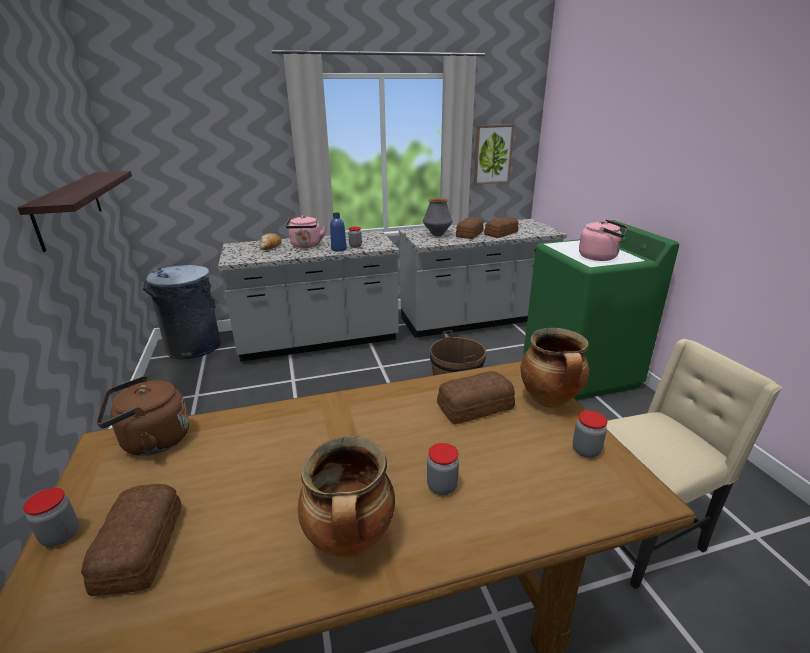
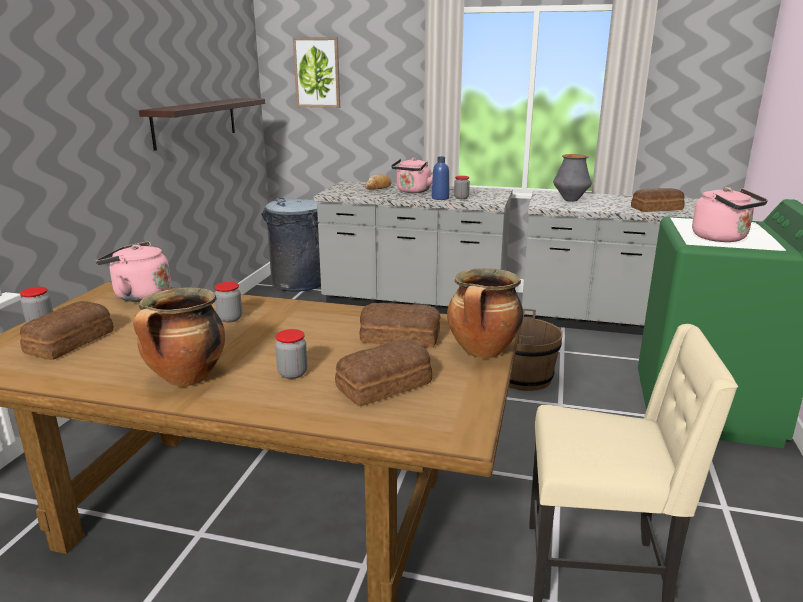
camera: 30 degrees right, 5 degrees down
brown kettle [97,376,189,456] -> pink kettle [96,241,171,302]
bread [456,217,484,239] -> bread moved to [335,340,432,406]
picture [474,124,514,185] -> picture moved to [293,37,340,108]
jar [573,411,607,458] -> jar moved to [215,282,242,322]

